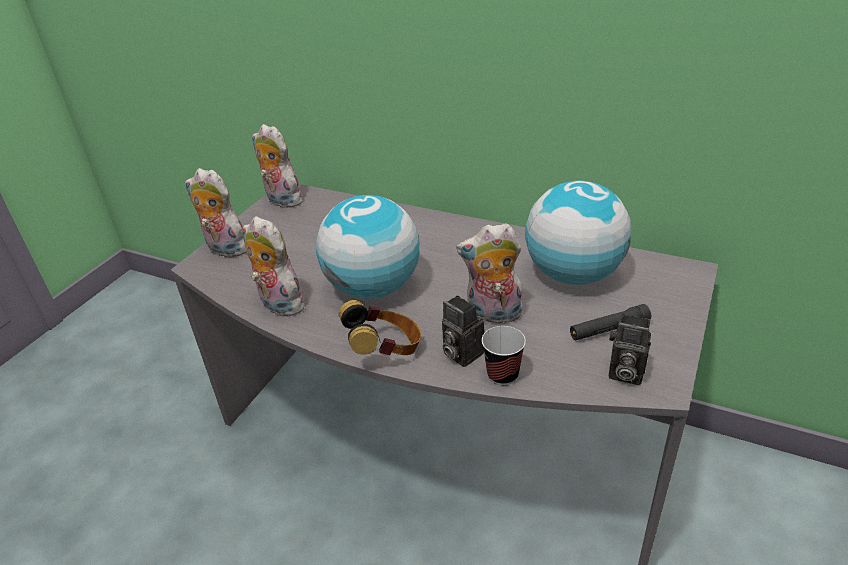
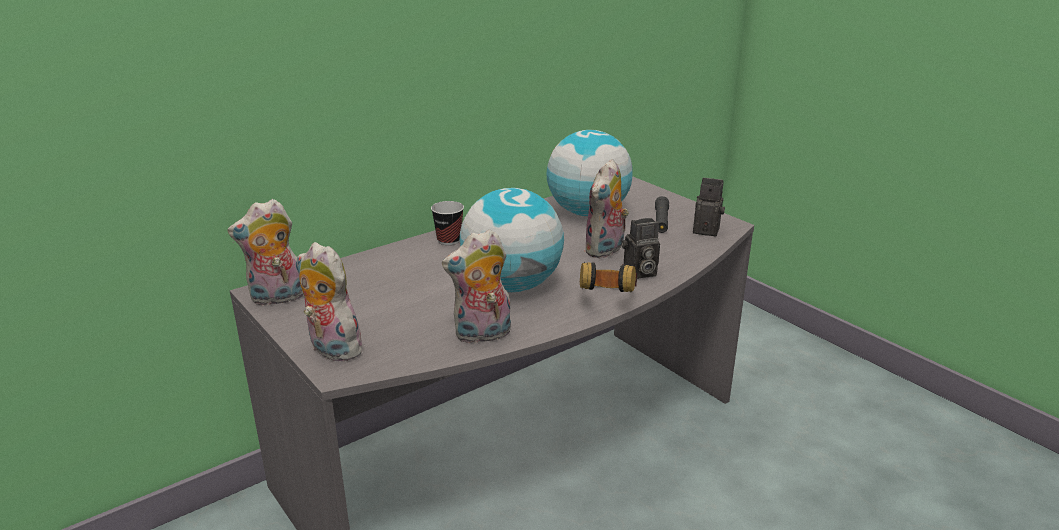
camera: 65 degrees left, 10 degrees down
plush toy [185,168,247,257] -> plush toy turned 75 degrees clockwise [297,242,363,361]
cup [482,326,526,385] -> cup moved to [431,201,464,245]
camera [609,314,651,385] -> camera turned 120 degrees counterclockwise [693,178,725,237]

